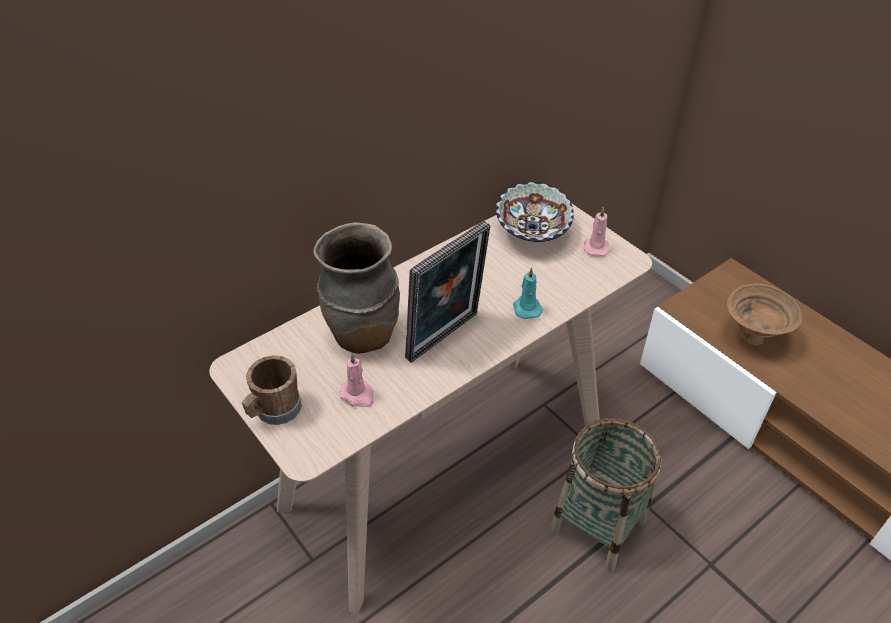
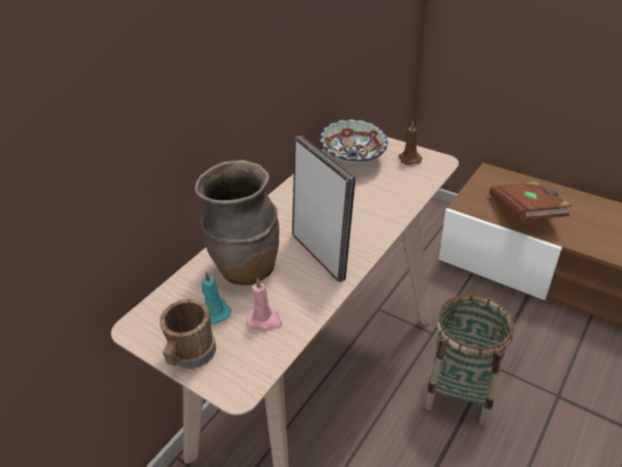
camera: 15 degrees left, 5 degrees down
picture frame [405,221,490,363] -> picture frame turned 60 degrees counterclockwise [292,135,356,282]
turquoise candle [513,267,543,319] -> turquoise candle moved to [201,271,232,324]
pink candle [584,206,610,256] -> brown candle [399,121,422,165]
brown bowl [727,283,802,346] -> brown book [490,181,571,220]

